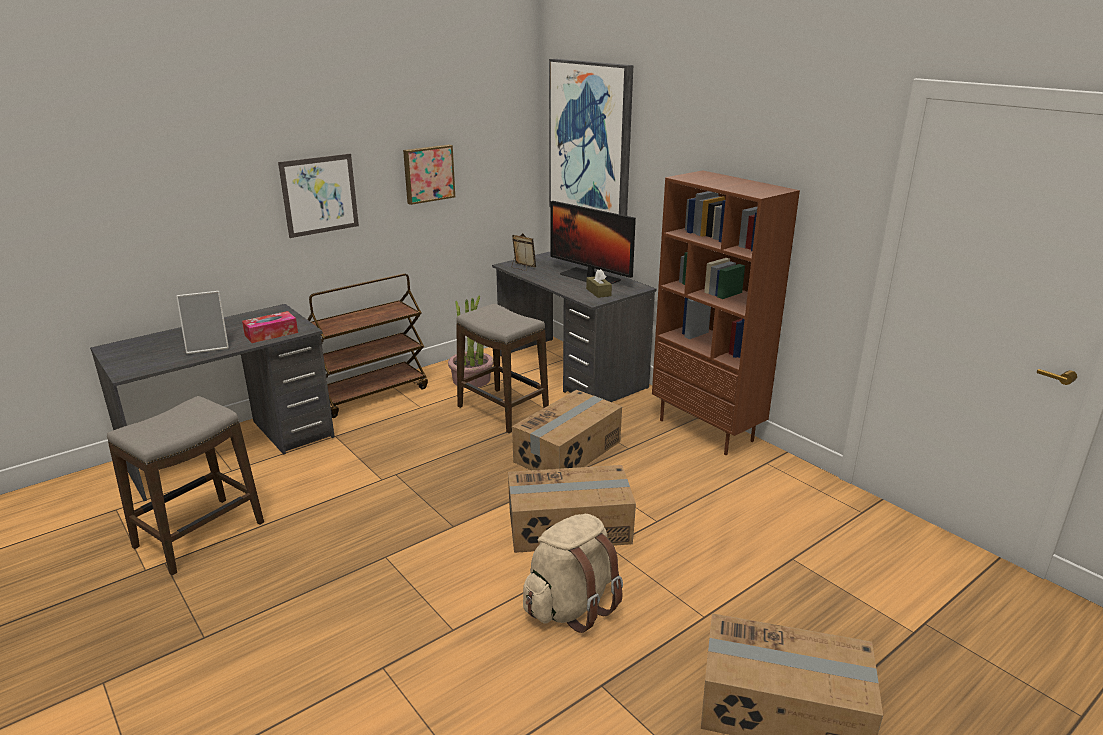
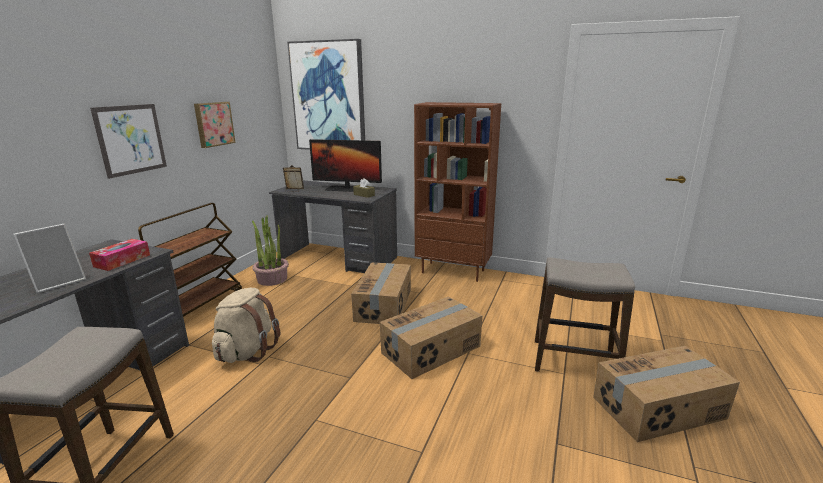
camera: 30 degrees left, 5 degrees down
stool [456,304,549,433] -> stool moved to [535,257,635,372]
beige backpack [523,514,623,633] -> beige backpack moved to [212,288,280,363]

